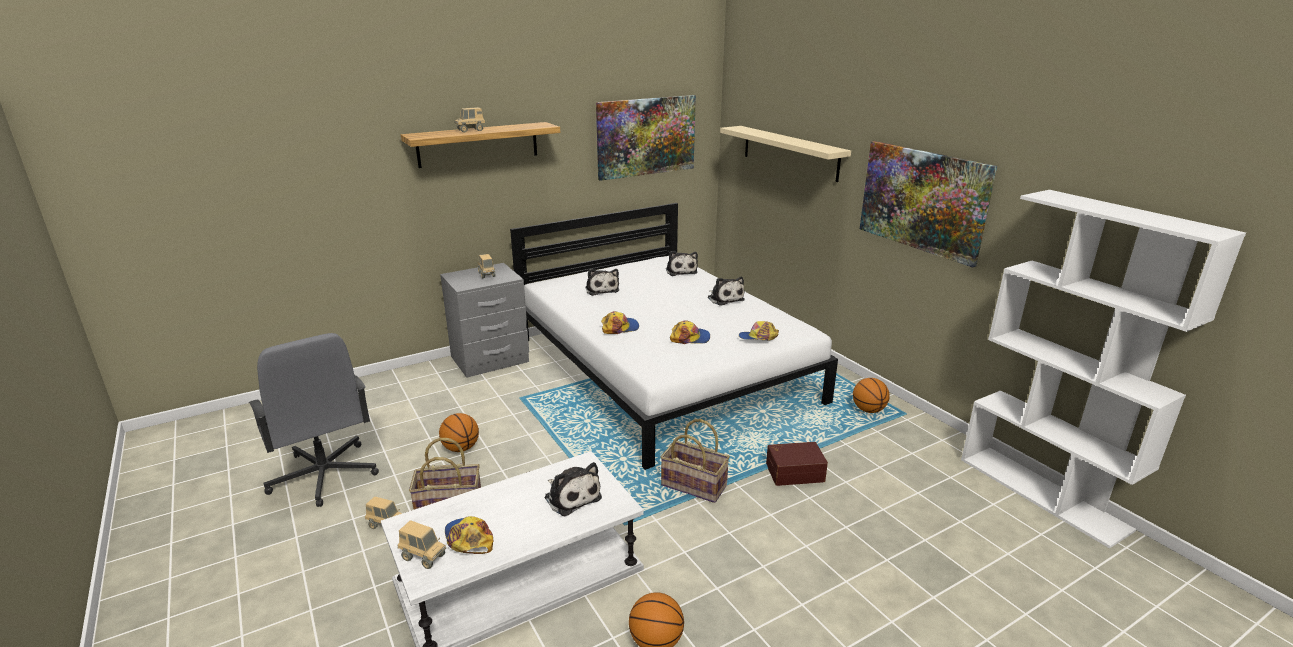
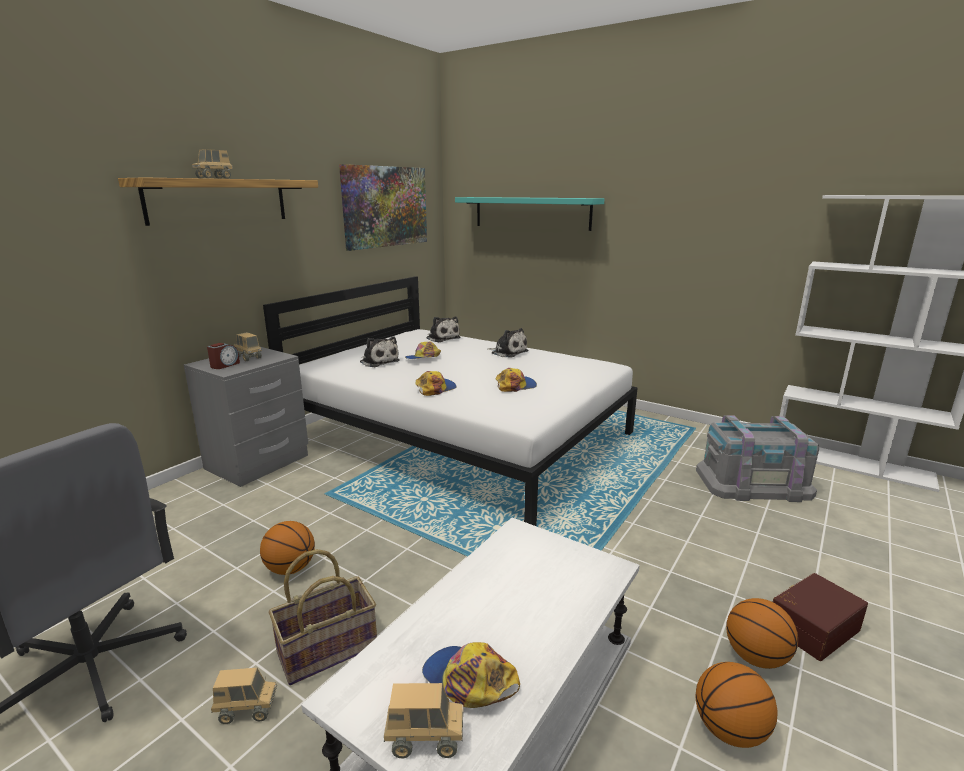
camera: 25 degrees left, 5 degrees down
plush toy [544,462,602,516] -> none
basket [660,419,730,503] -> none
beige shelf [720,126,851,182] -> turquoise shelf [455,197,604,231]
cap [739,321,779,340] -> cap moved to [405,342,441,359]
brown storage box [766,442,828,486] -> brown storage box moved to [773,573,868,661]
basketball [853,378,890,413] -> basketball moved to [726,598,798,669]
picture [860,141,997,268] -> none
none -> alarm clock [207,343,240,369]
none -> grey storage box [696,415,819,502]

